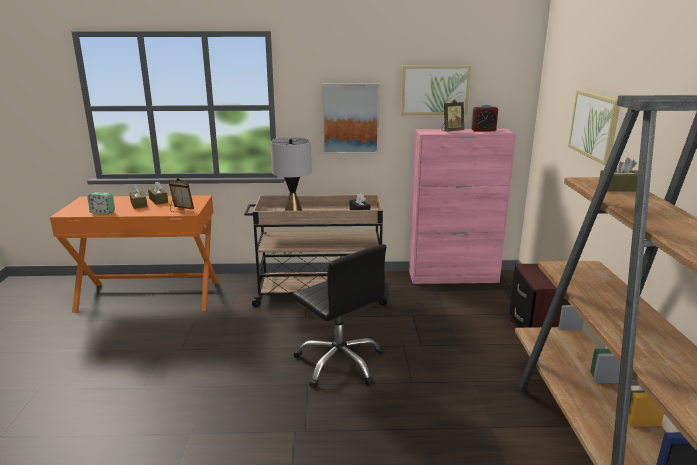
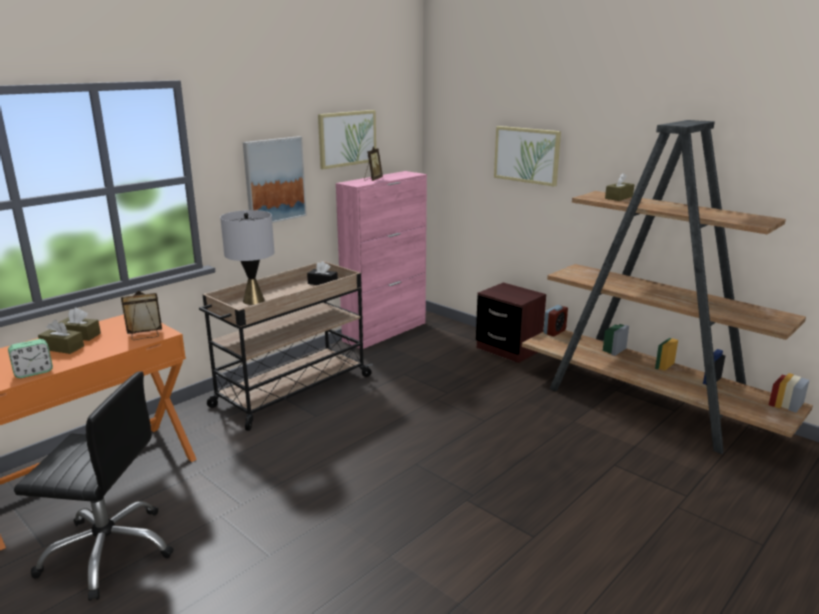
camera: 45 degrees left, 0 degrees up
black office chair [292,244,386,388] -> black office chair moved to [14,371,174,601]
alarm clock [471,104,498,132] -> alarm clock moved to [544,305,568,336]

